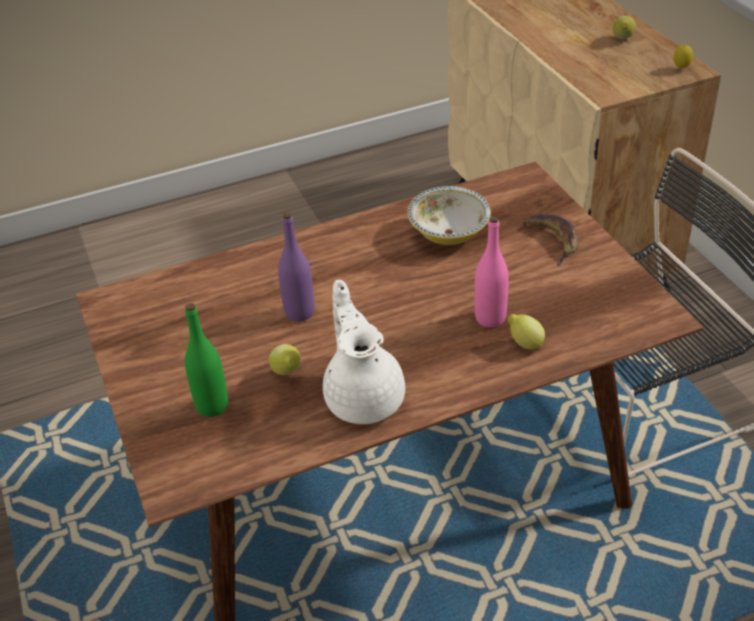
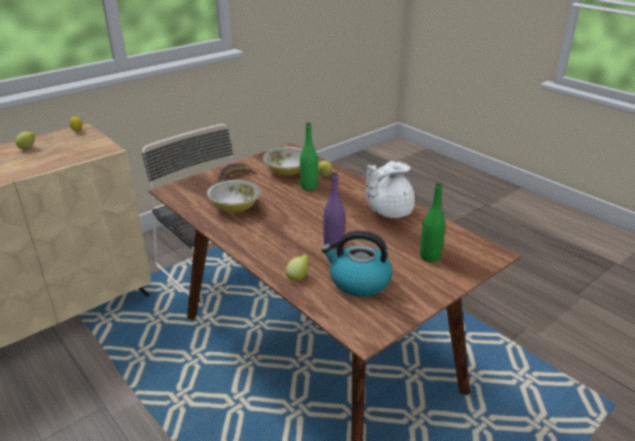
camera: 110 degrees left, 10 degrees down
lemon [269,344,301,375] -> lemon moved to [286,255,309,282]
pink bottle [475,216,509,327] -> green bottle [300,123,318,191]
none -> bowl [263,147,303,176]
none -> kettle [321,230,392,297]

